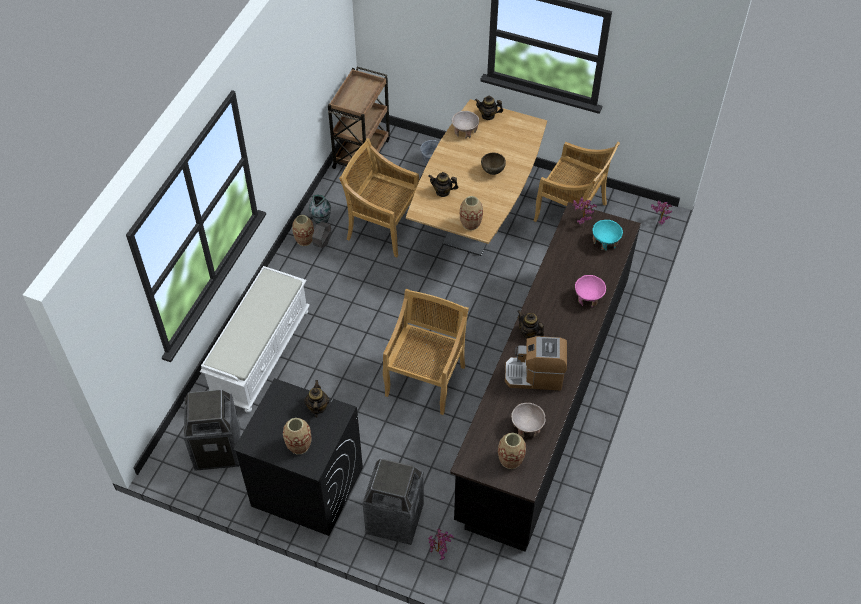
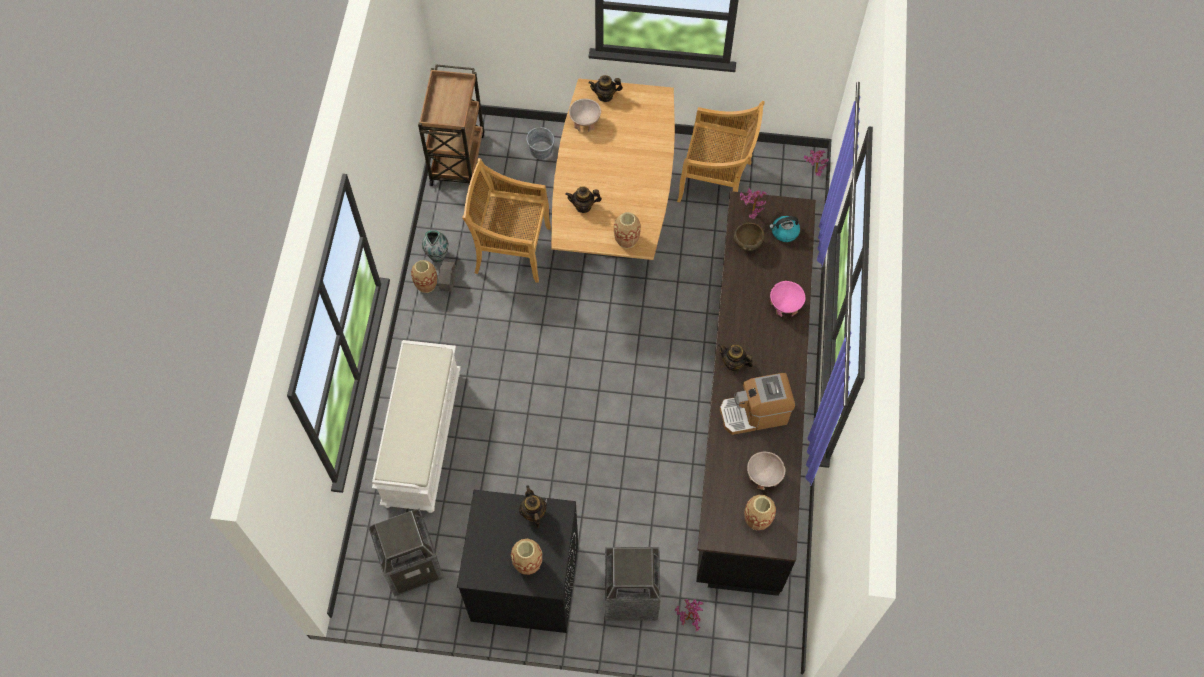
camera: 15 degrees left, 10 degrees up
beige chair [383,289,469,415] -> none
brown bowl [481,153,506,175] -> brown bowl moved to [734,223,764,251]
turquoise bowl [592,220,623,251] -> kettle [769,216,800,242]

